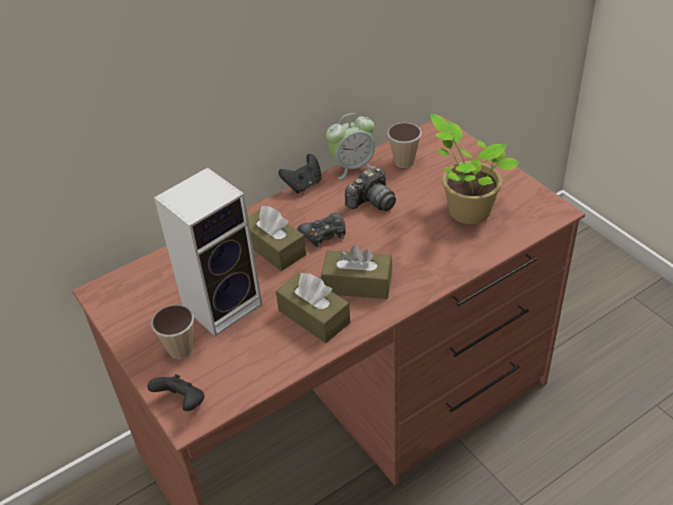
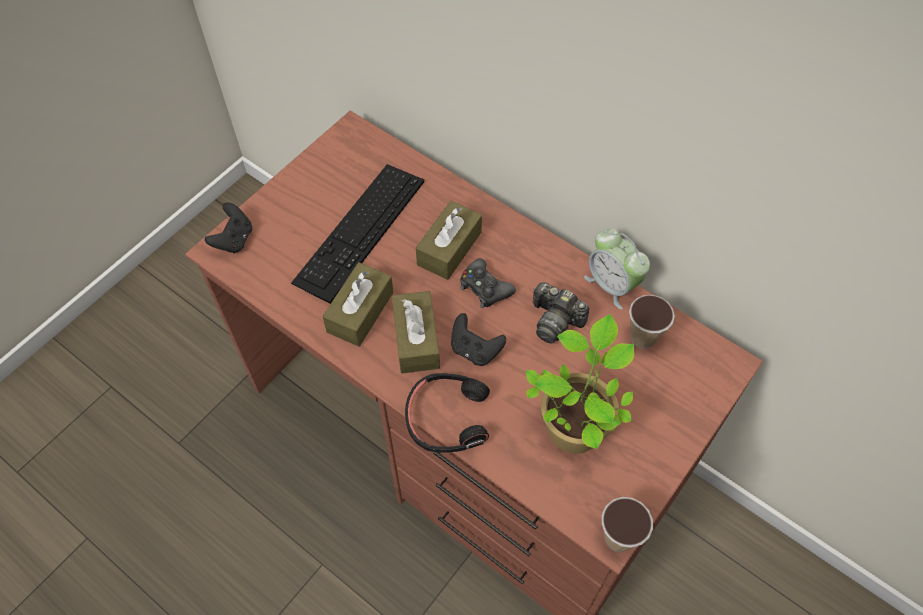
camera: 70 degrees right, 15 degrees up
cup [151,305,194,359] -> cup moved to [602,497,653,552]
speaker [154,167,262,337] -> keyboard [291,164,424,304]
black game controller [278,154,322,193] -> black game controller moved to [451,313,506,366]
none -> black headphones [405,373,490,453]

